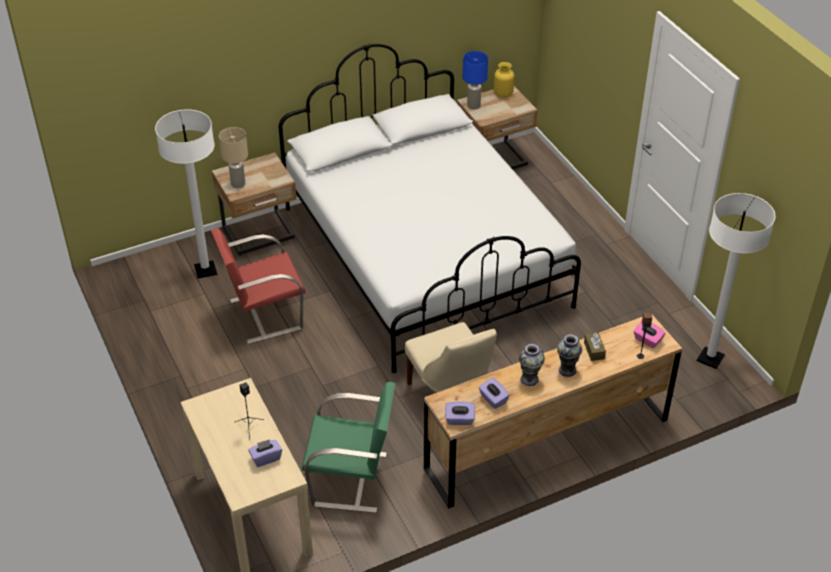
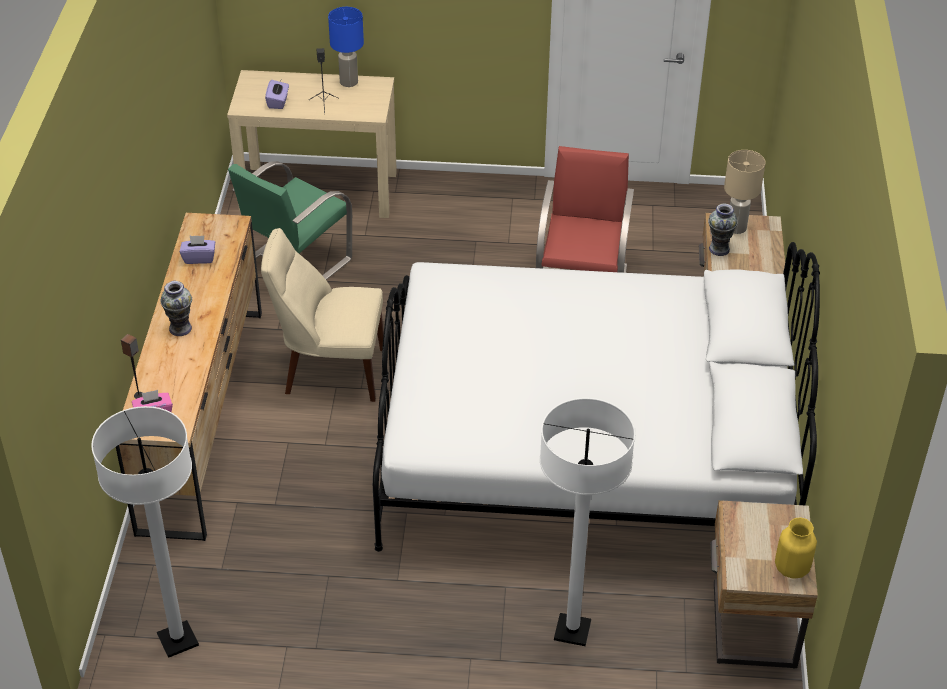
camera: 120 degrees right, 0 degrees up
white floor lamp [155,109,217,279] -> white floor lamp moved to [540,398,635,646]
purple tissue box [445,402,475,425] -> none
blue table lamp [463,51,488,109] -> blue table lamp moved to [328,7,364,87]
vase [519,344,545,386] -> vase moved to [708,204,738,256]
brown tissue box [584,332,606,361] -> none

